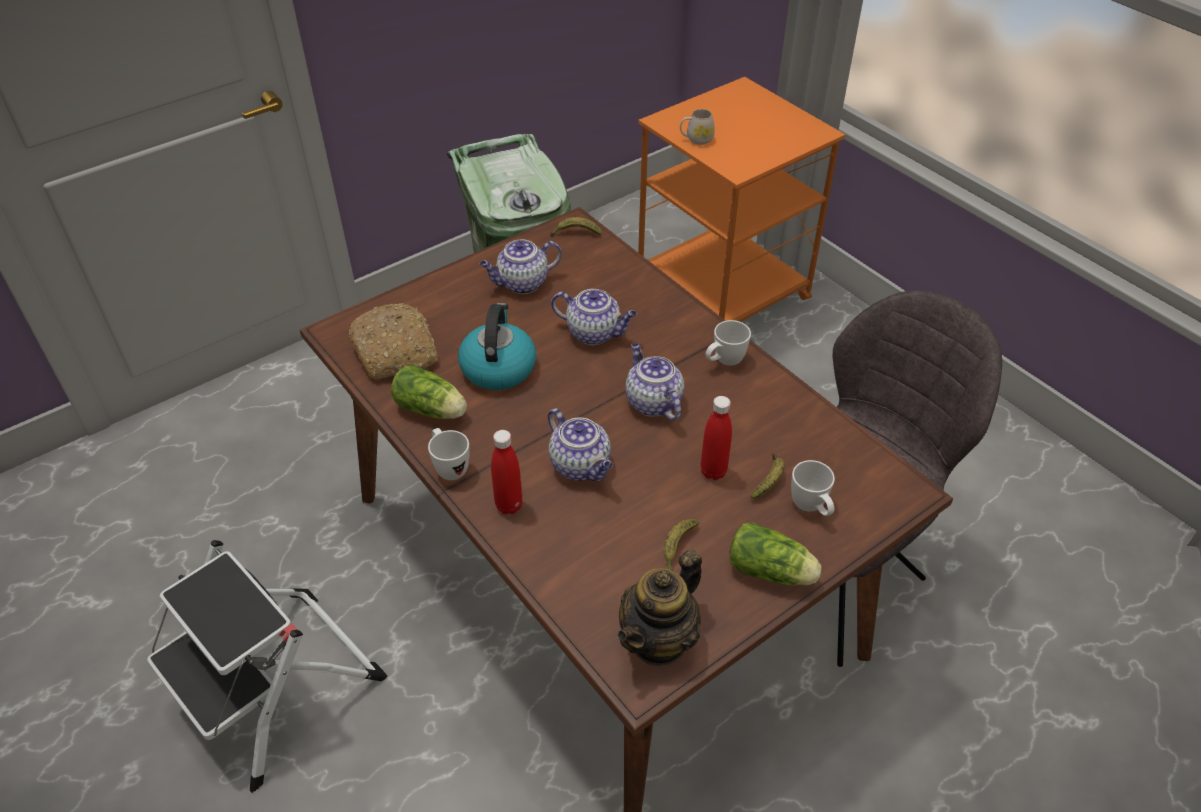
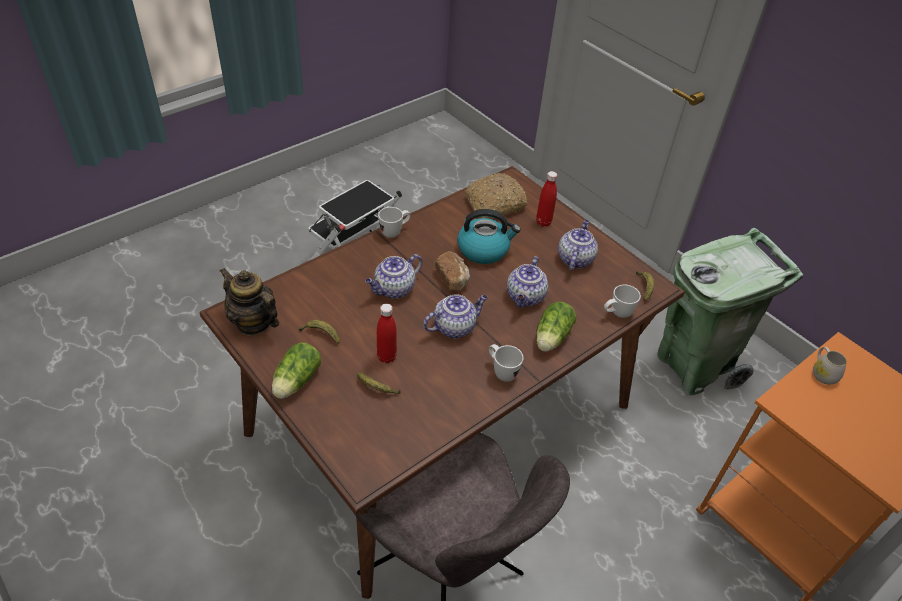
camera: 85 degrees right, 0 degrees up
lettuce [391,365,467,419] -> lettuce moved to [536,302,577,352]
teapot [480,239,562,294] -> teapot turned 45 degrees clockwise [558,219,598,270]
red bottle [491,430,523,514] -> red bottle moved to [536,171,557,227]
white mug [791,460,835,516] -> white mug moved to [604,284,641,318]
none -> bread [435,251,470,291]

